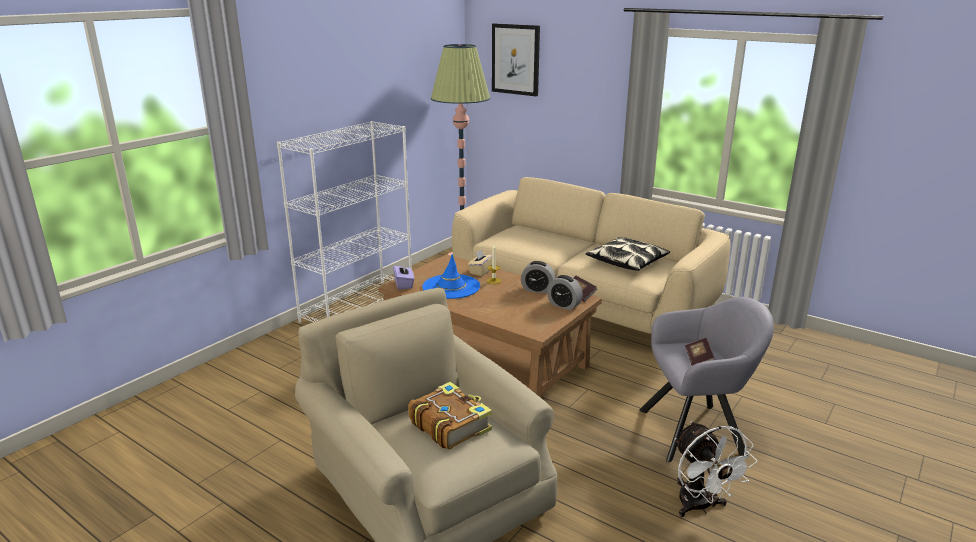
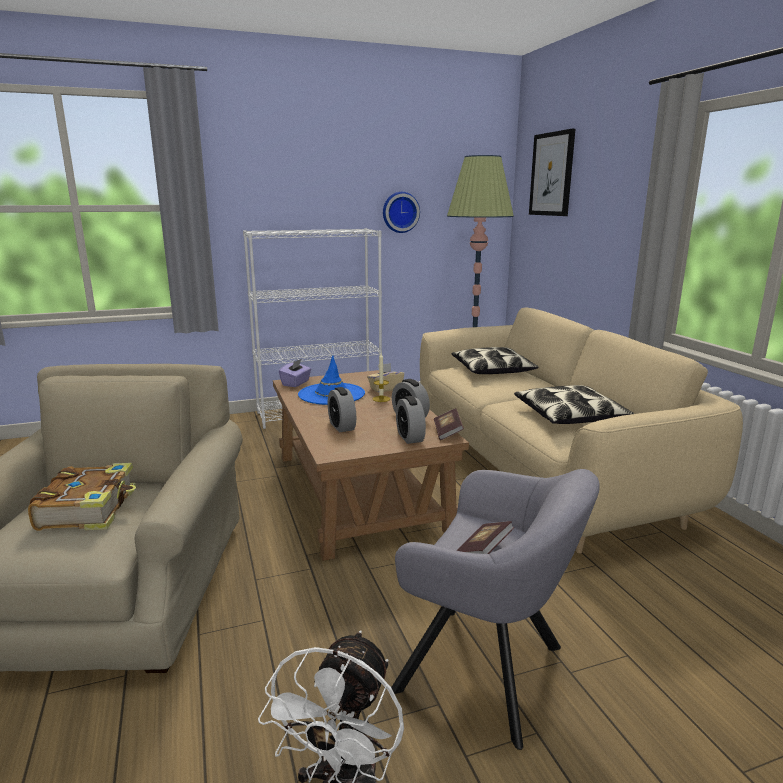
camera: 35 degrees right, 5 degrees down
none -> alarm clock [328,387,356,433]
none -> wall clock [383,192,420,233]
none -> pillow [452,347,538,374]

